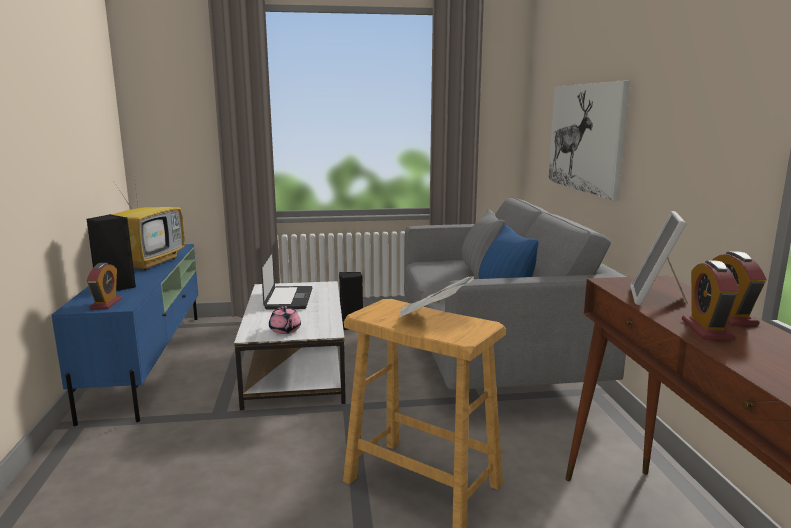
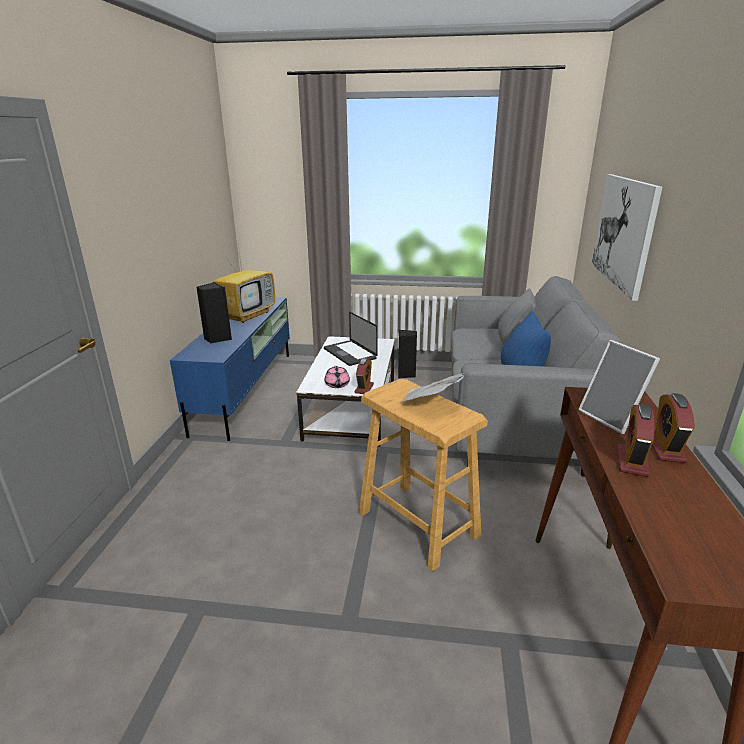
camera: 15 degrees right, 10 degrees up
alarm clock [87,263,122,309] -> alarm clock moved to [355,358,374,394]
laptop [261,250,312,310] -> laptop turned 135 degrees clockwise [324,312,378,366]
picture frame [630,211,688,305] -> picture frame turned 60 degrees counterclockwise [578,340,660,434]

